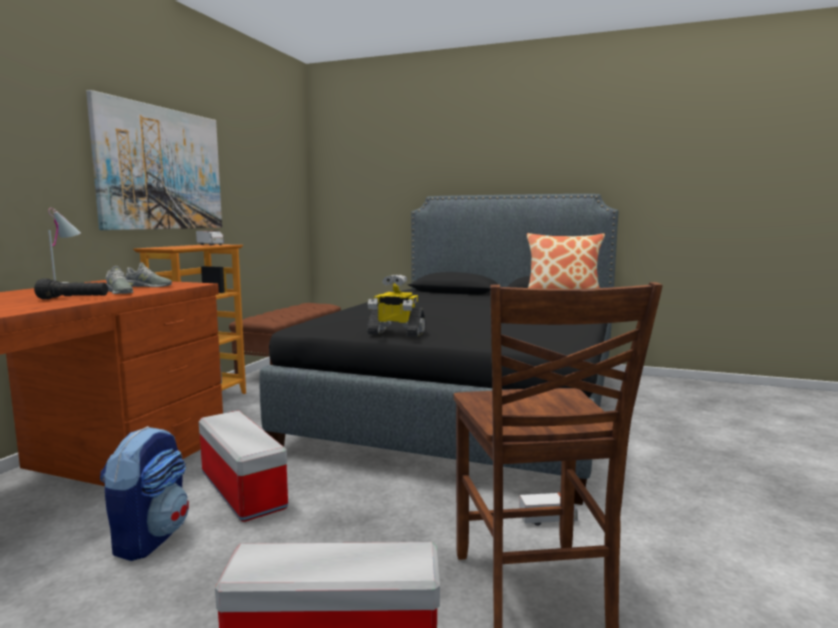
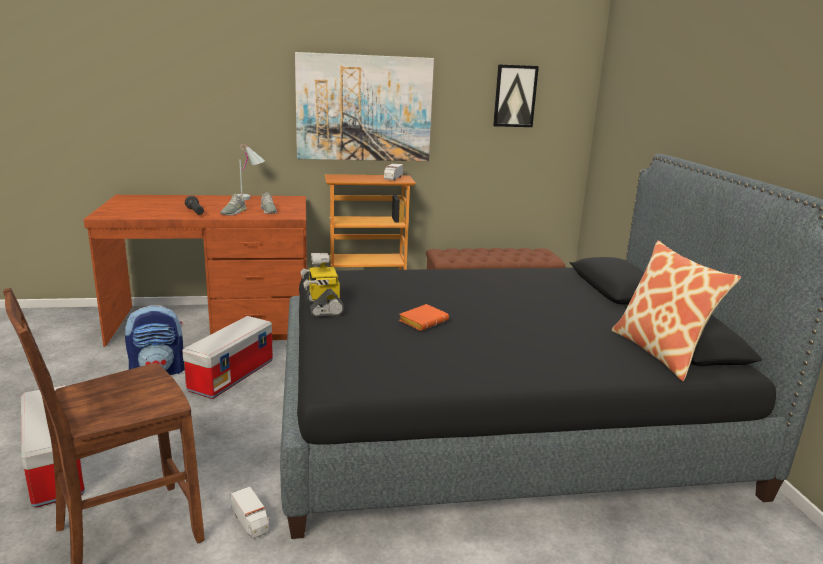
camera: 60 degrees right, 10 degrees up
none -> orange book [399,304,449,331]
none -> picture [493,64,539,127]

